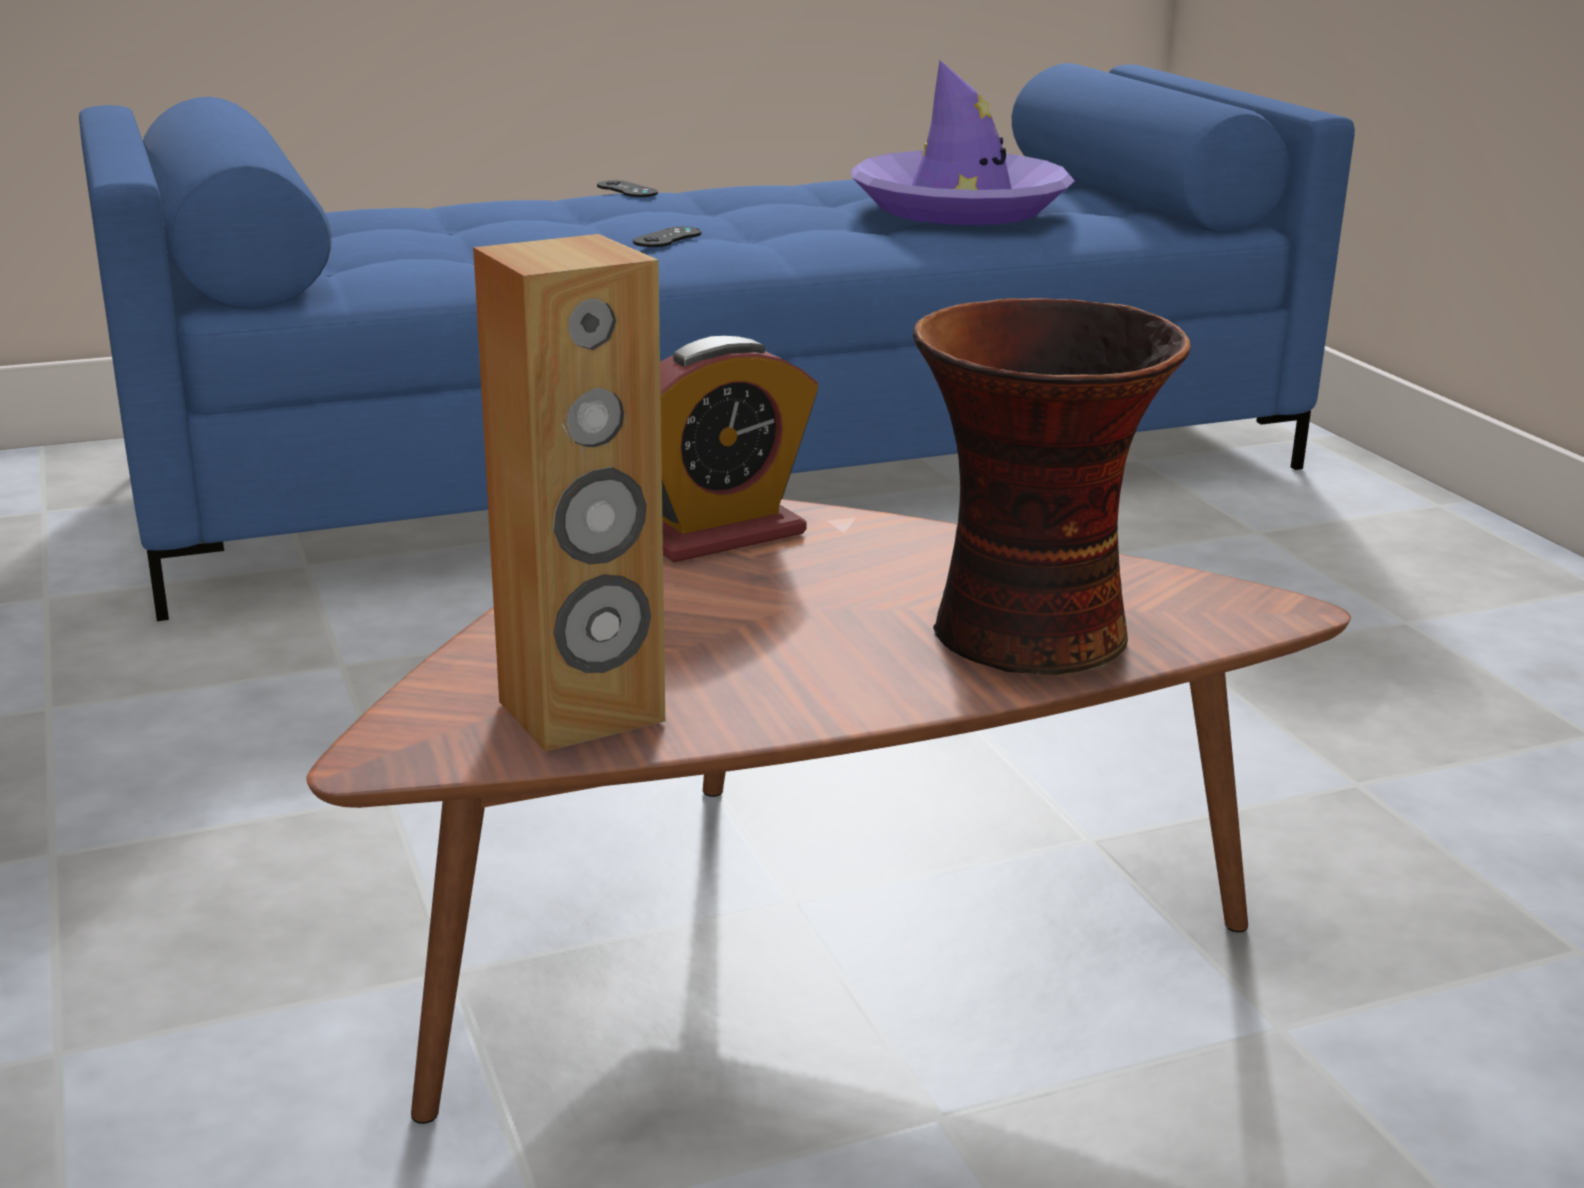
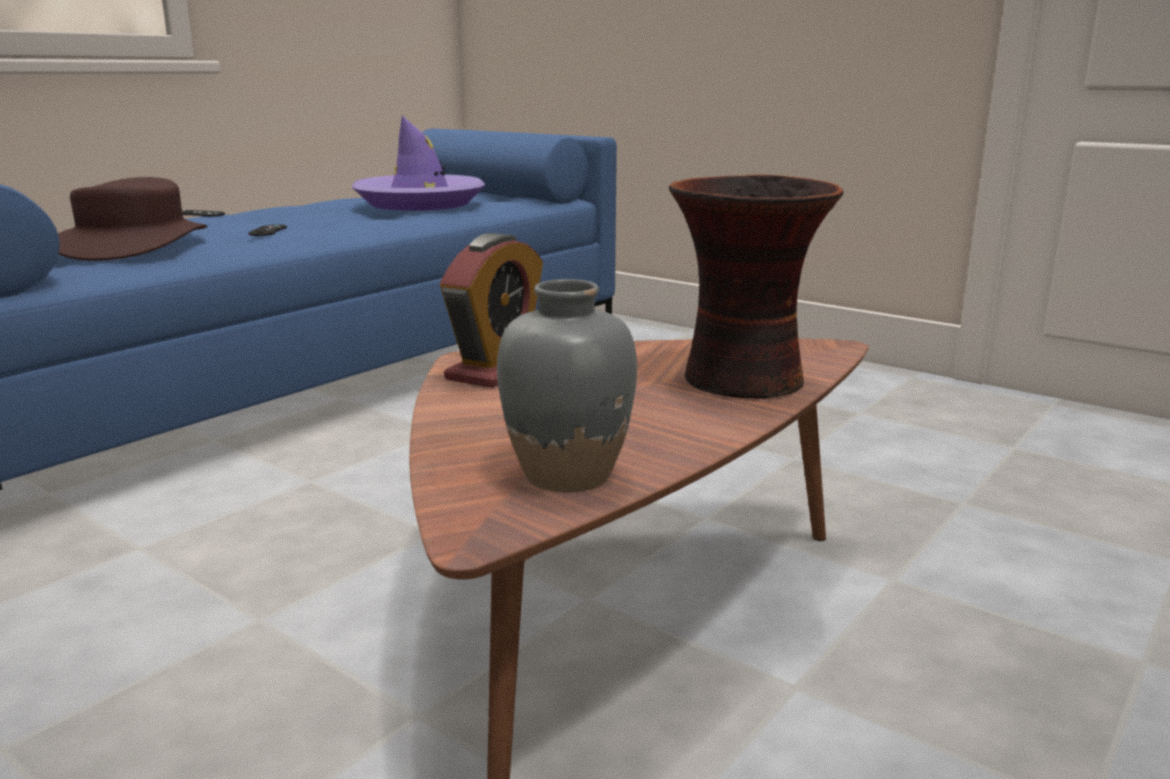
camera: 30 degrees left, 5 degrees down
brown speaker [473,234,665,752] -> grey vase [497,279,637,493]
none -> brown hat [58,177,207,261]

